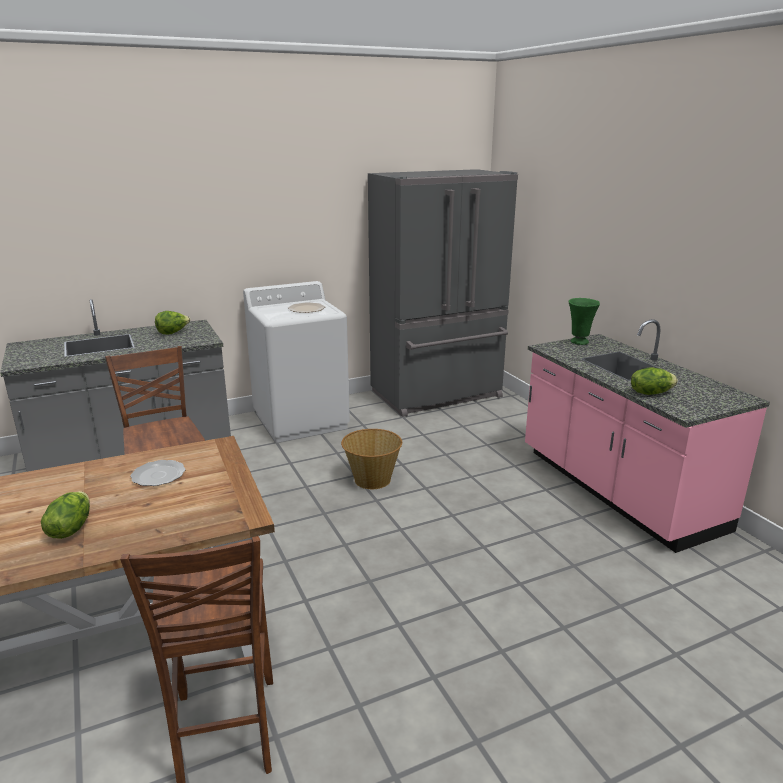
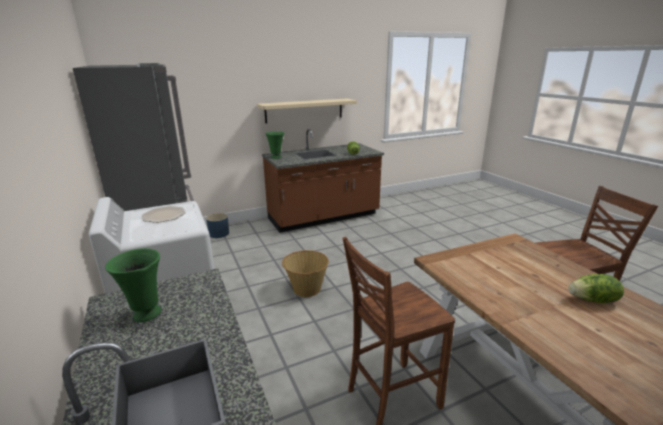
camera: 90 degrees left, 0 degrees up
plate [130,460,186,486] -> none
lettuce [155,311,190,335] -> green vase [105,248,161,323]
pink counter [525,319,770,553] -> brown counter [262,129,384,233]
none -> blue planter [206,213,229,238]
none -> beige shelf [257,99,357,123]

